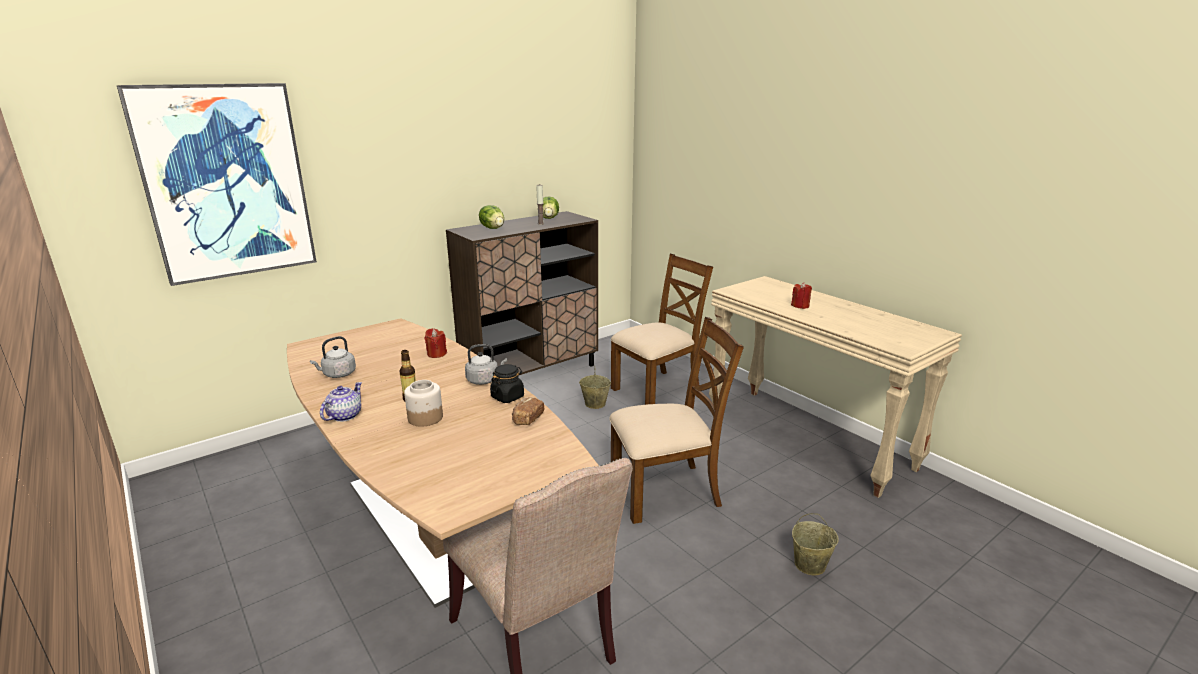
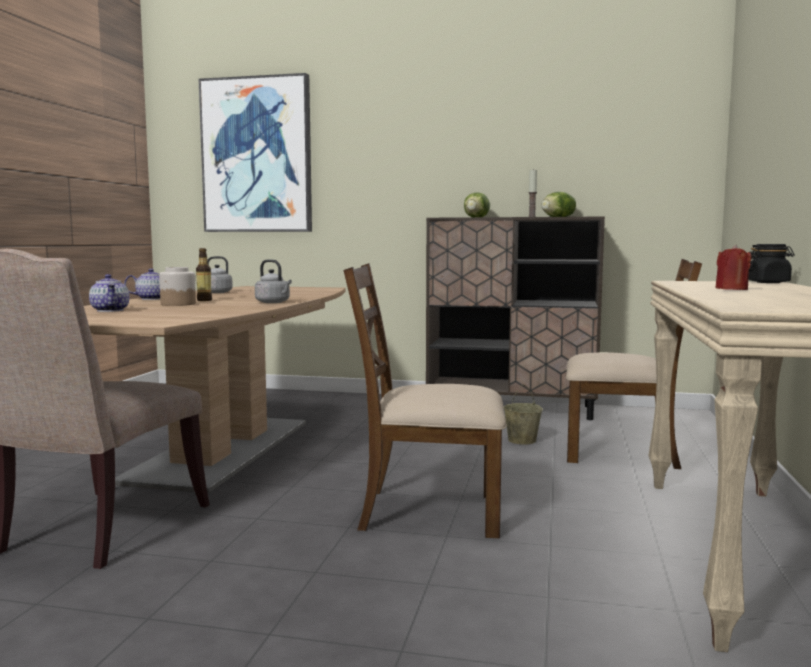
camera: 50 degrees right, 15 degrees down
red candle [424,328,447,358] -> none
black jar [490,364,524,403] -> black jar moved to [748,244,794,283]
bread [512,397,545,425] -> none
brown chair [609,317,744,524] -> brown chair turned 150 degrees clockwise [344,263,507,538]
beige bucket [792,513,838,575] -> none
none -> teapot [89,274,129,312]

